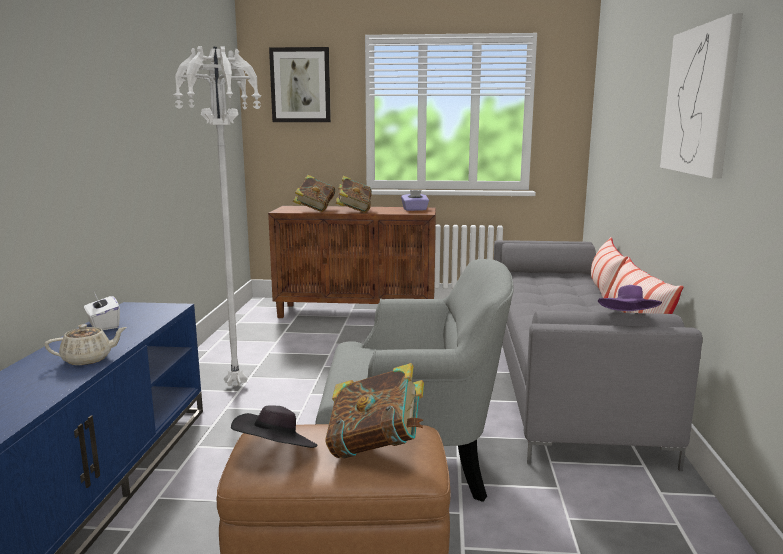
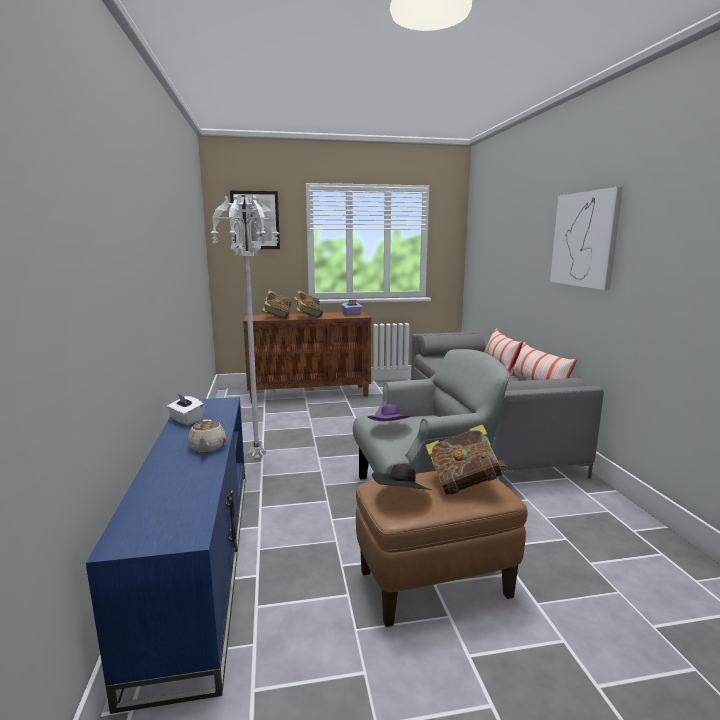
camera: 15 degrees left, 0 degrees up
beige teapot [45,324,127,365] -> beige teapot turned 120 degrees clockwise [188,419,226,452]
purple hat [598,285,662,311] -> purple hat moved to [368,404,411,421]

